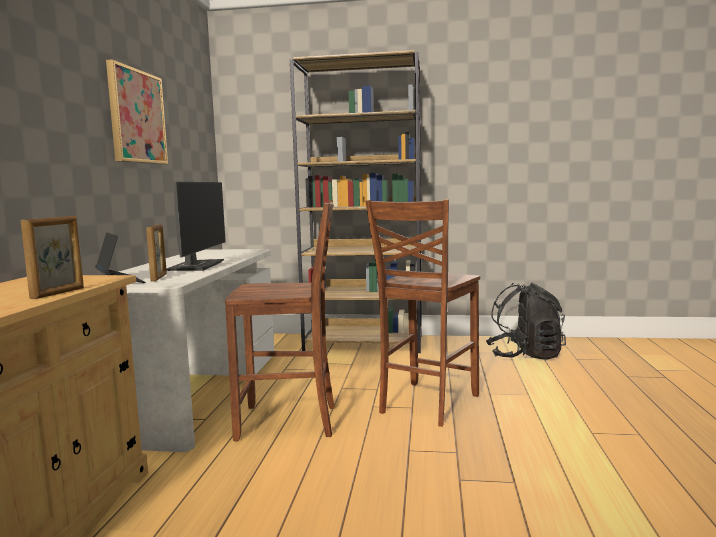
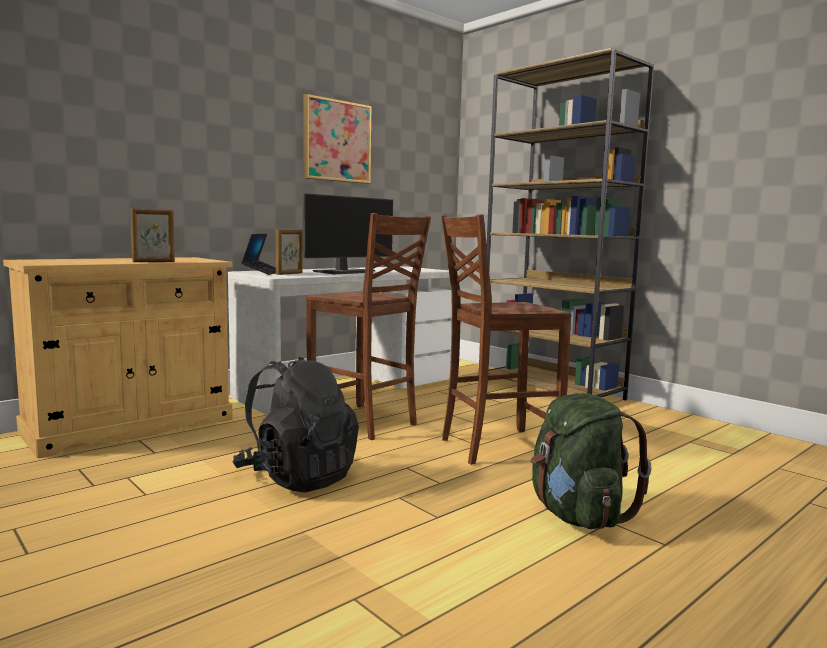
camera: 40 degrees right, 0 degrees up
black backpack [486,283,566,359] -> black backpack moved to [233,357,359,492]
none -> green backpack [530,393,652,529]

